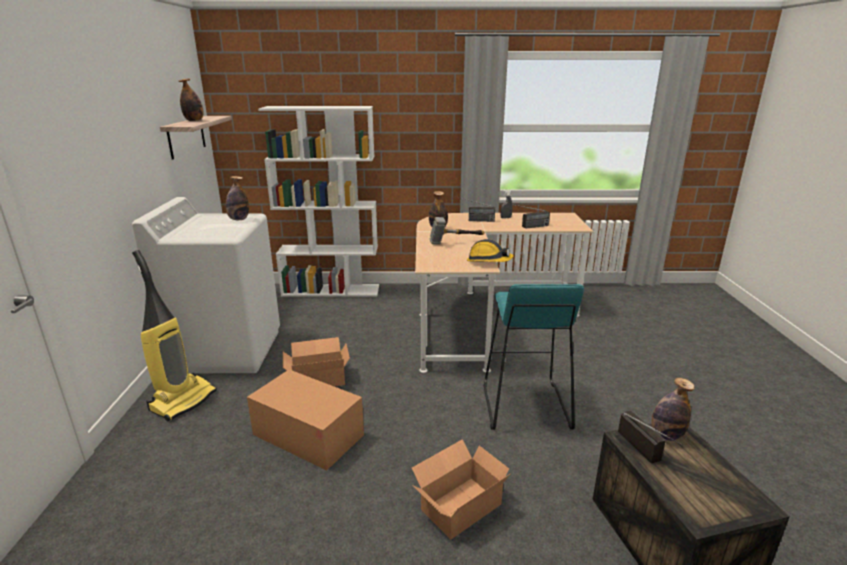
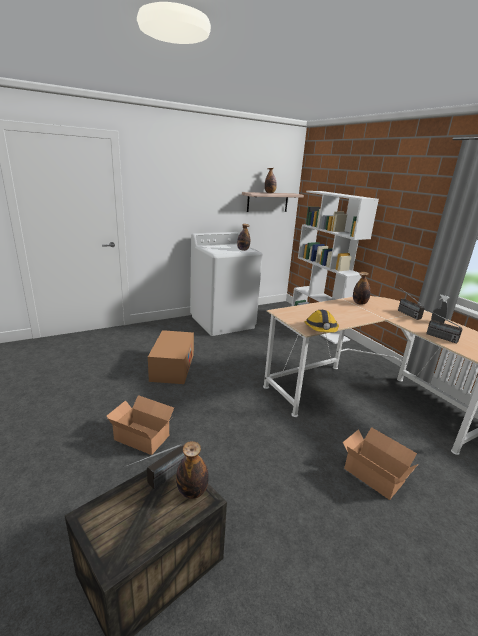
camera: 60 degrees right, 0 degrees up
vacuum cleaner [132,250,217,421] -> none
cardboard box [283,337,350,386] -> cardboard box moved to [343,427,418,500]
hammer [429,217,485,245] -> none
turquoise stool [484,284,584,430] -> none

